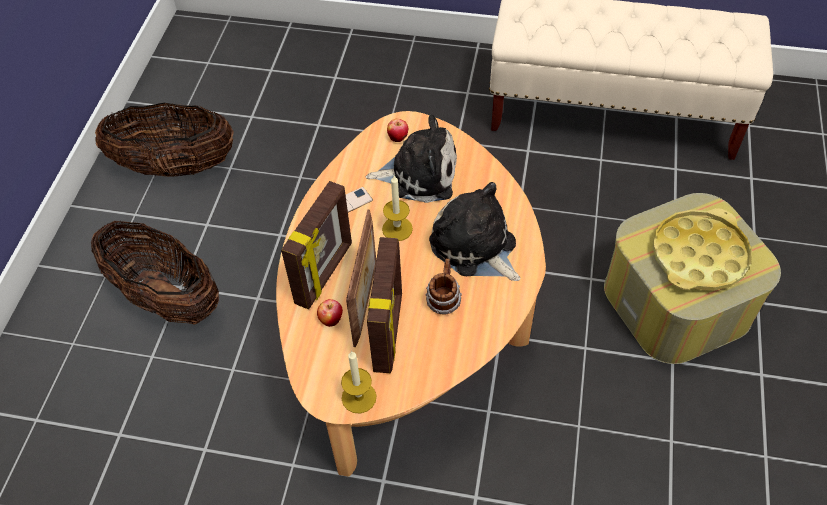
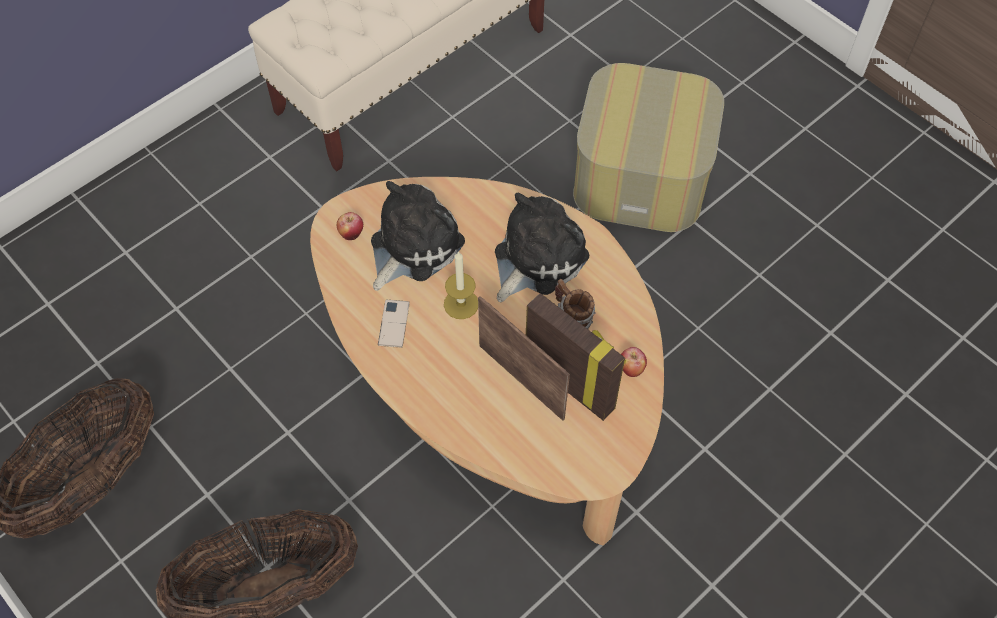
camera: 55 degrees left, 5 degrees up
picture frame [281,181,352,309] -> none
apple [317,299,343,327] -> apple moved to [621,347,647,377]
candle [341,351,376,413] -> none
plush toy [429,182,520,281] -> plush toy turned 135 degrees clockwise [495,193,589,302]
yellow tray [652,208,752,291] -> none

